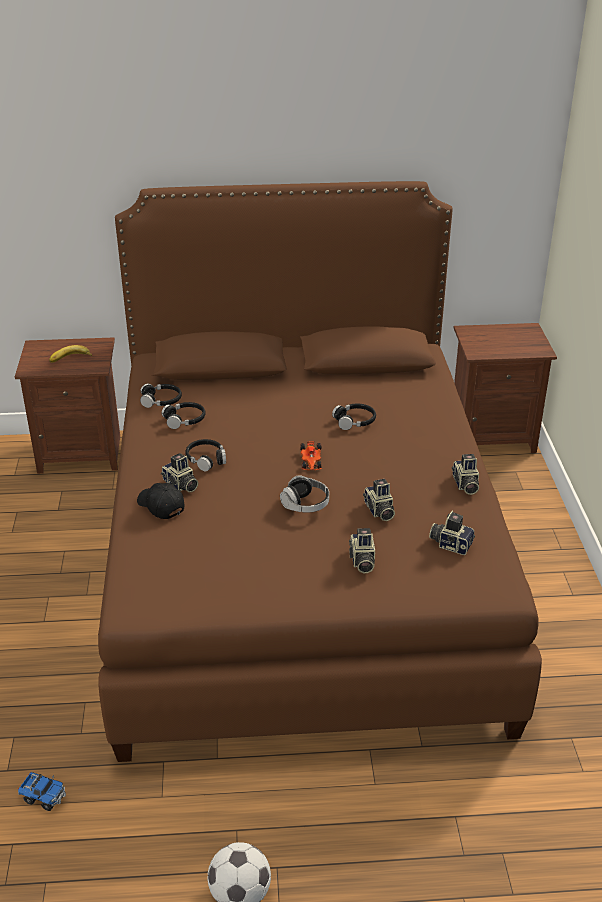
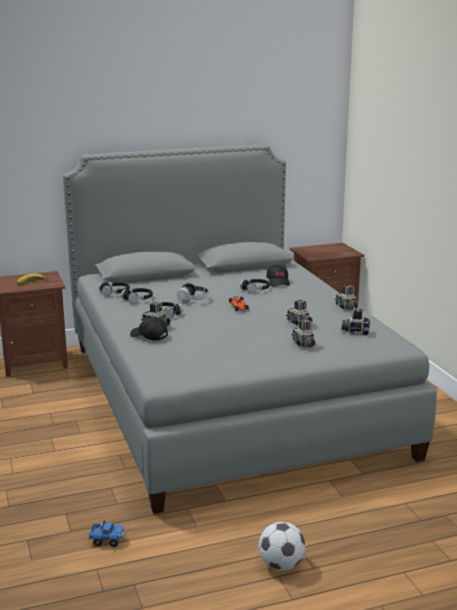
camera: 15 degrees left, 15 degrees down
brown bed [98,181,542,762] -> grey bed [63,145,437,514]
headphones [280,475,329,513] -> headphones moved to [177,283,209,302]
none -> black cap [267,264,290,287]

